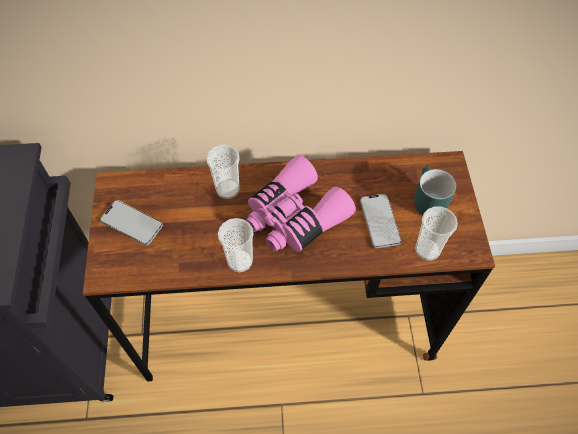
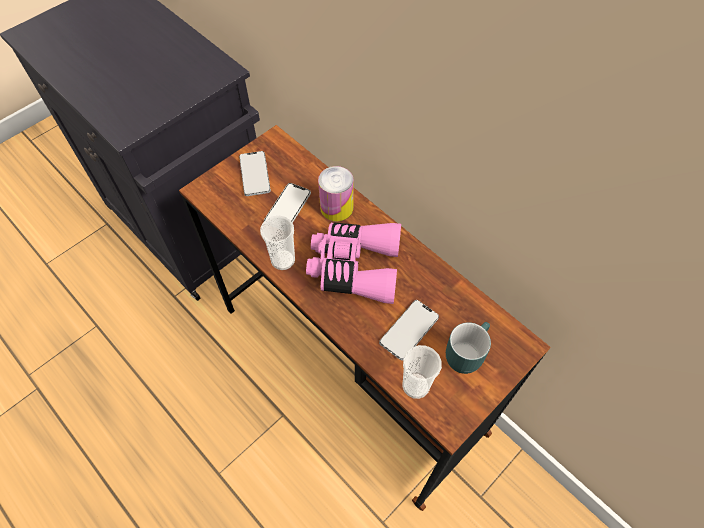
camera: 50 degrees right, 0 degrees up
cup [206,145,240,199] -> can [318,166,354,221]
none -> phone [264,183,311,223]

